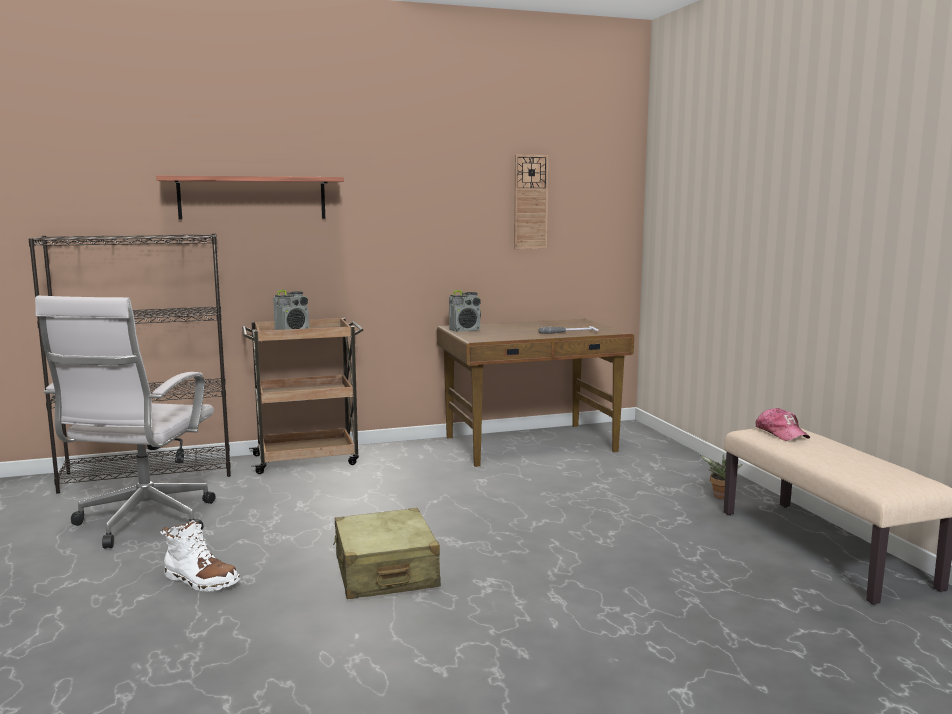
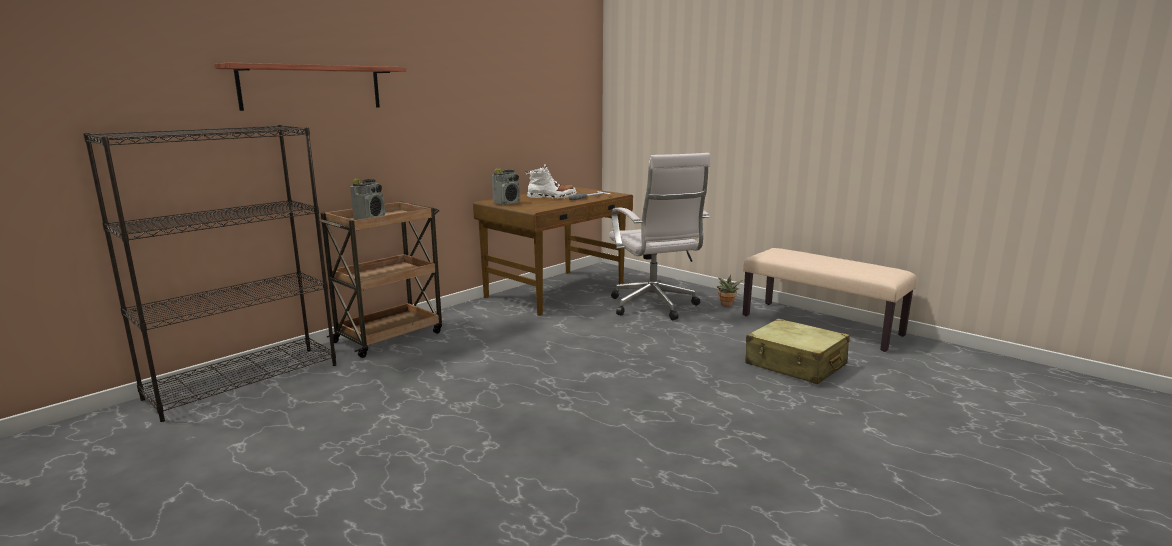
camera: 30 degrees left, 5 degrees up
white office chair [35,296,216,549] -> white office chair moved to [609,153,710,320]
white boot [160,520,241,592] -> white boot moved to [525,164,577,198]
beige suitcase [333,508,441,599] -> beige suitcase moved to [745,318,850,384]
wall clock [514,155,548,249] -> none
cap [756,408,810,441] -> none

